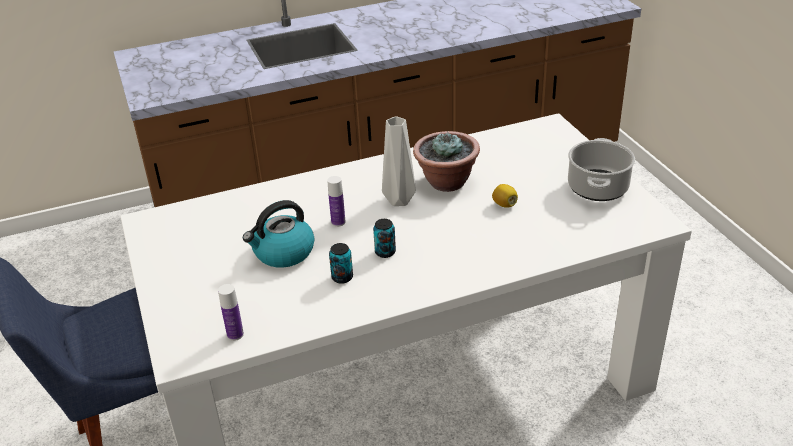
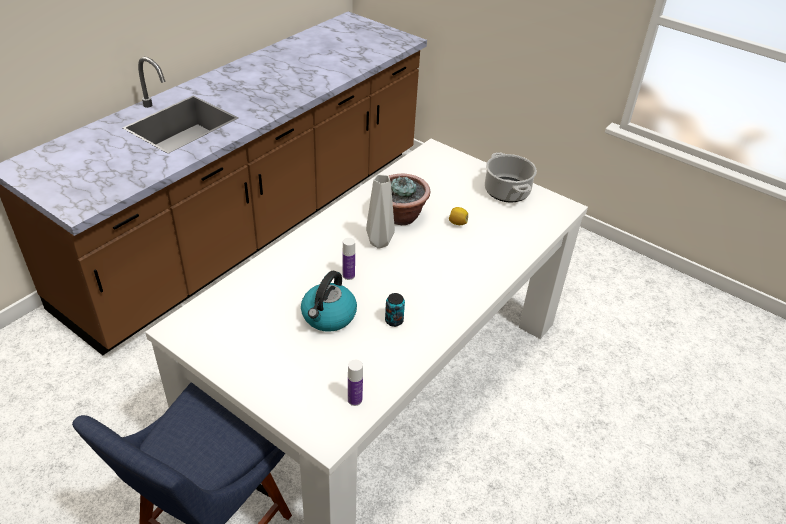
camera: 35 degrees left, 5 degrees up
can [373,219,396,258] -> none

